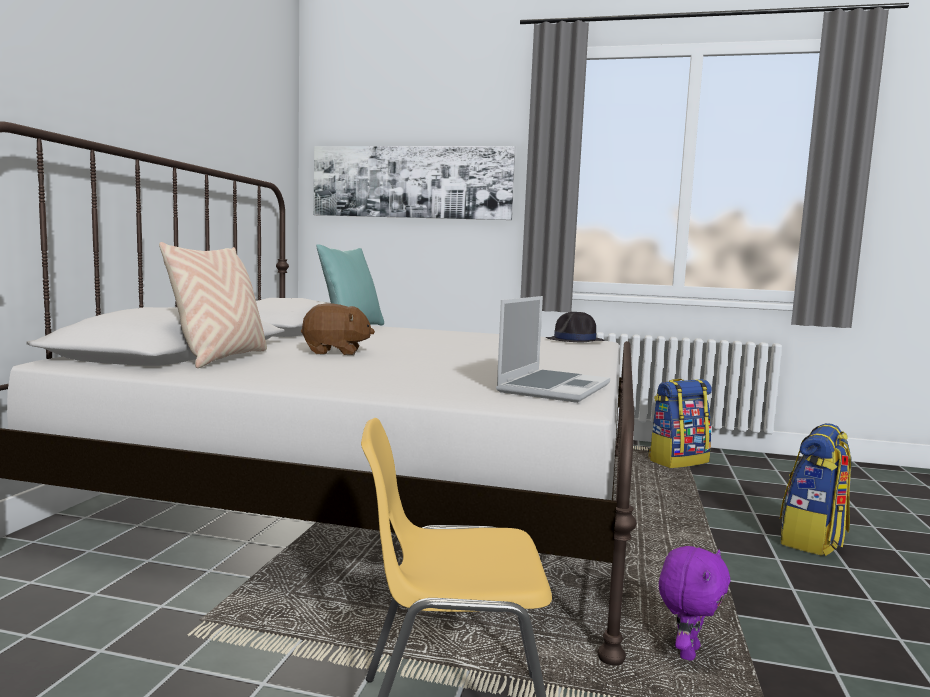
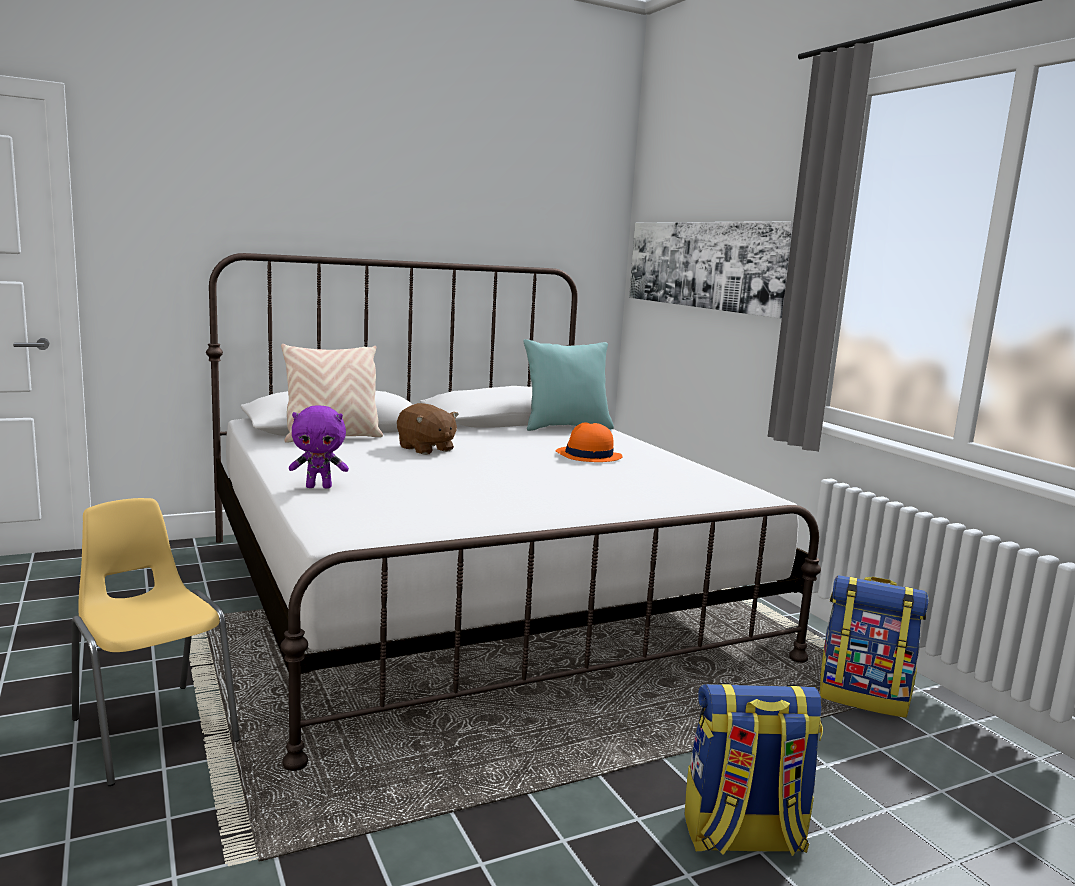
camera: 50 degrees right, 5 degrees up
laptop [496,296,610,403] -> none
black hat [546,312,604,342] -> none
purple plush toy [659,546,730,661] -> purple plush toy moved to [289,405,349,489]
none -> orange hat [556,422,623,462]

